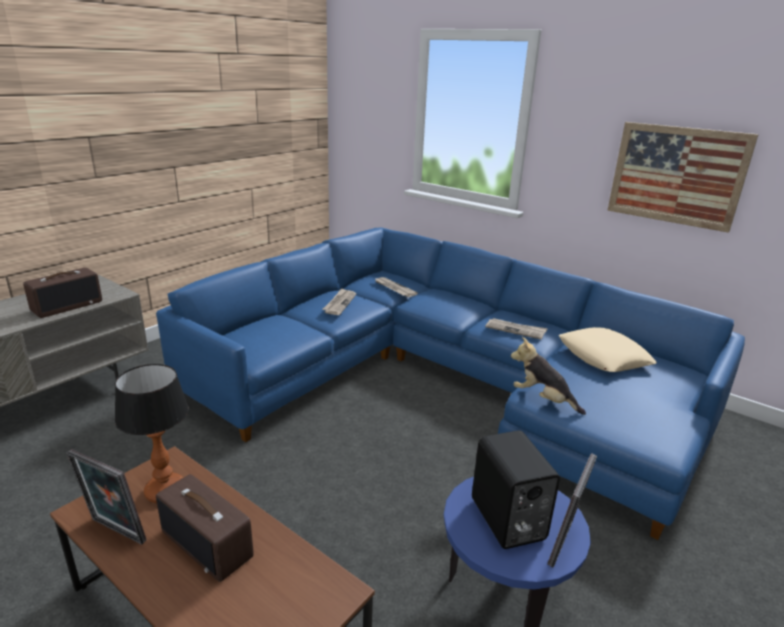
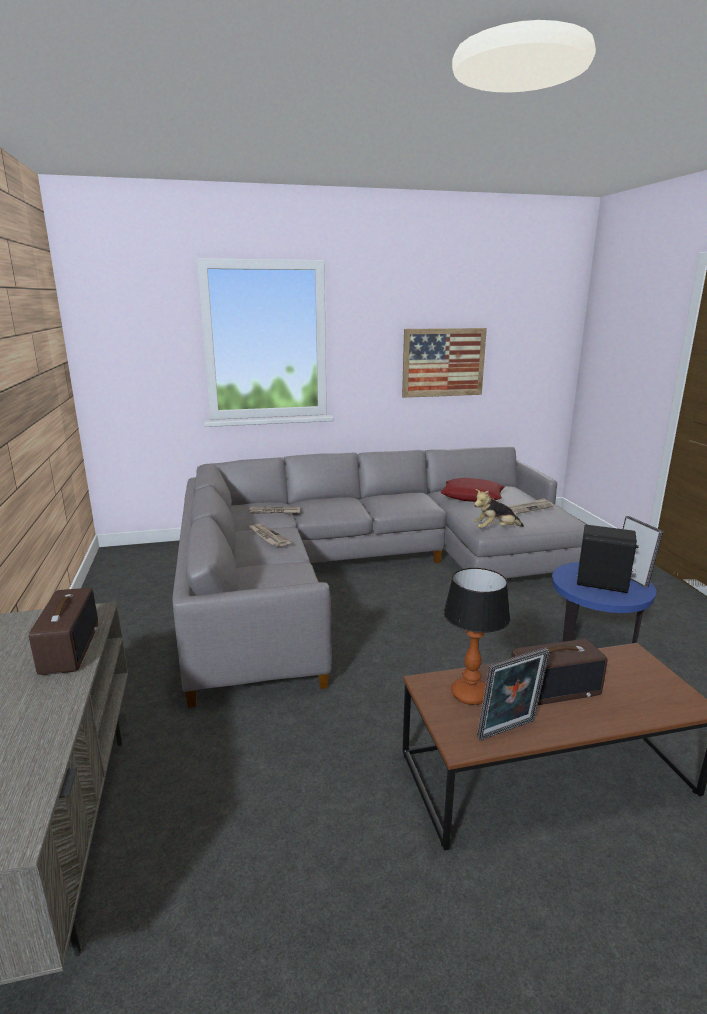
camera: 50 degrees left, 5 degrees down
blue sofa [156,227,745,540] -> grey sofa [173,447,586,708]
newspaper [485,318,548,340] -> newspaper moved to [508,498,554,514]
beige pillow [559,327,657,372] -> red pillow [440,478,505,502]

